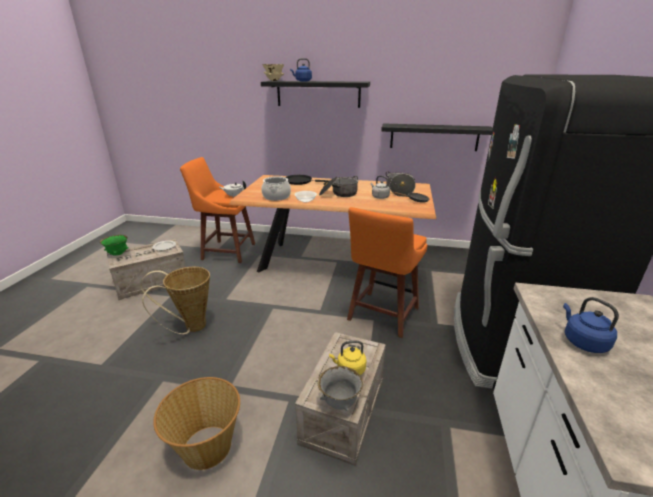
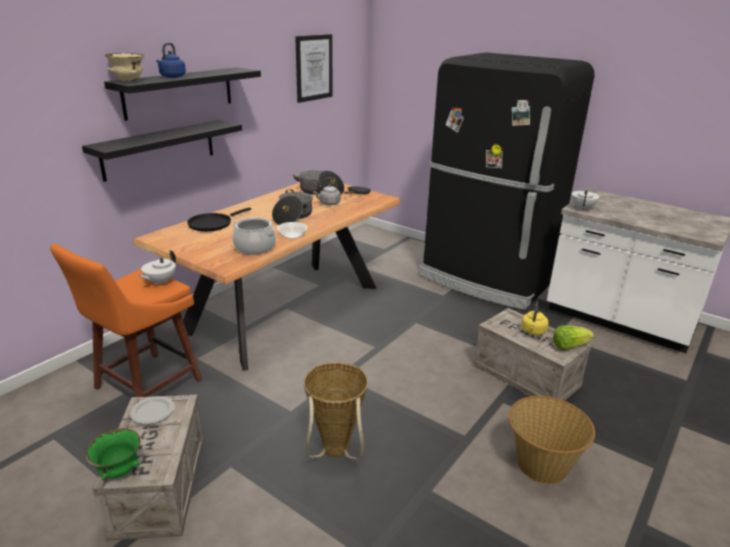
camera: 65 degrees left, 0 degrees up
grey bowl [317,366,363,411] -> lettuce [553,325,594,350]
orange stool [347,207,427,338] -> none
black shelf [381,123,493,151] -> black shelf moved to [82,120,242,182]
blue kettle [563,297,619,353] -> none
none -> picture [295,34,332,103]
none -> white teapot [571,189,600,210]

